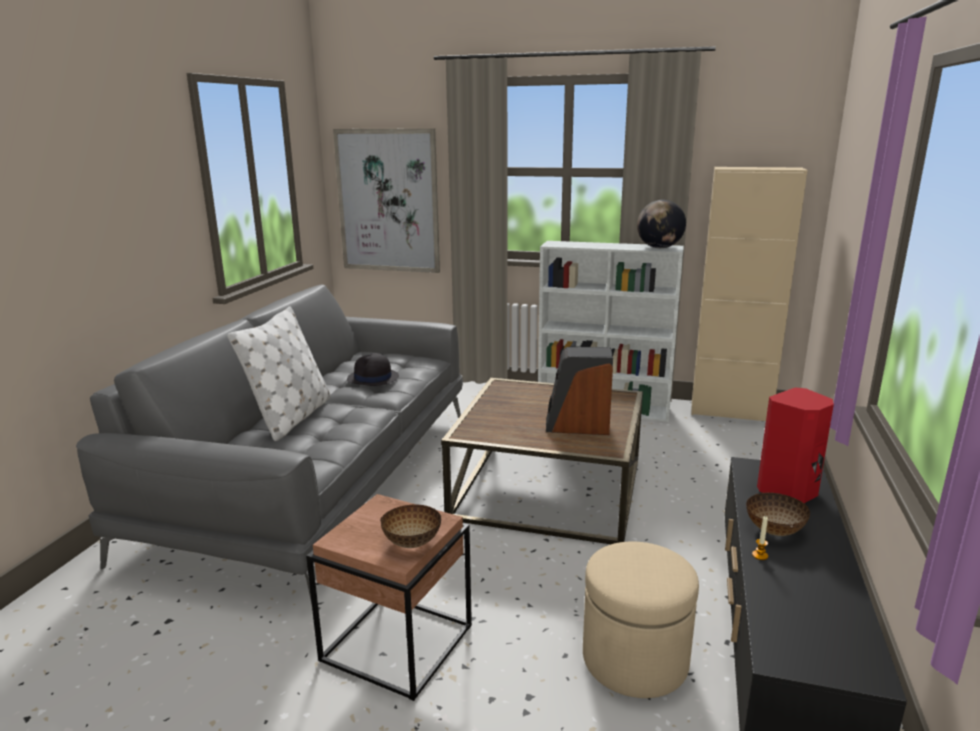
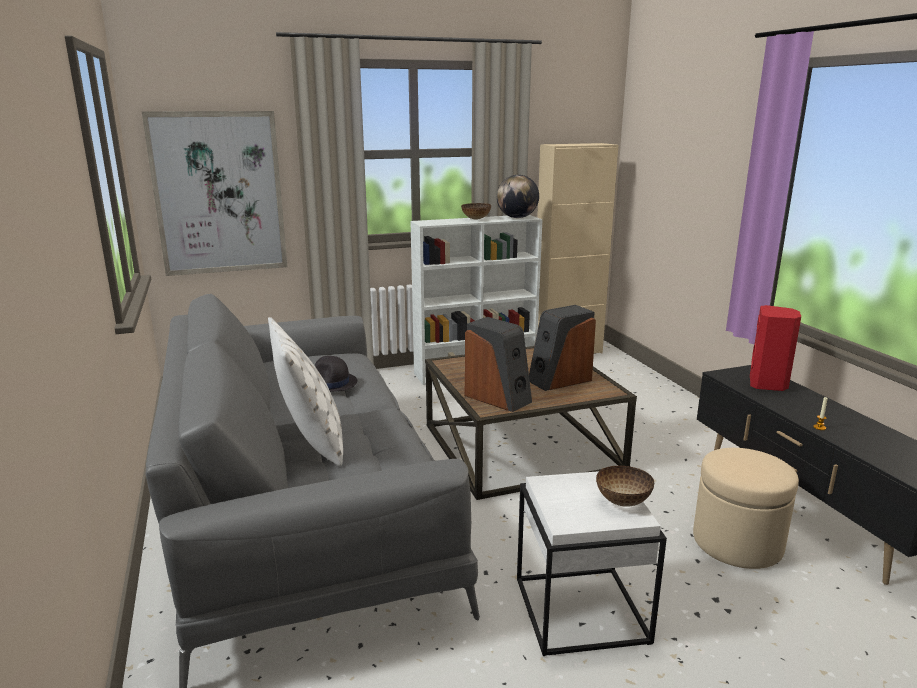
camera: 35 degrees left, 0 degrees up
brown side table [306,494,472,701] -> white side table [517,471,667,656]
bowl [746,493,810,536] -> bowl moved to [461,203,491,219]
none -> speaker [464,317,532,412]

